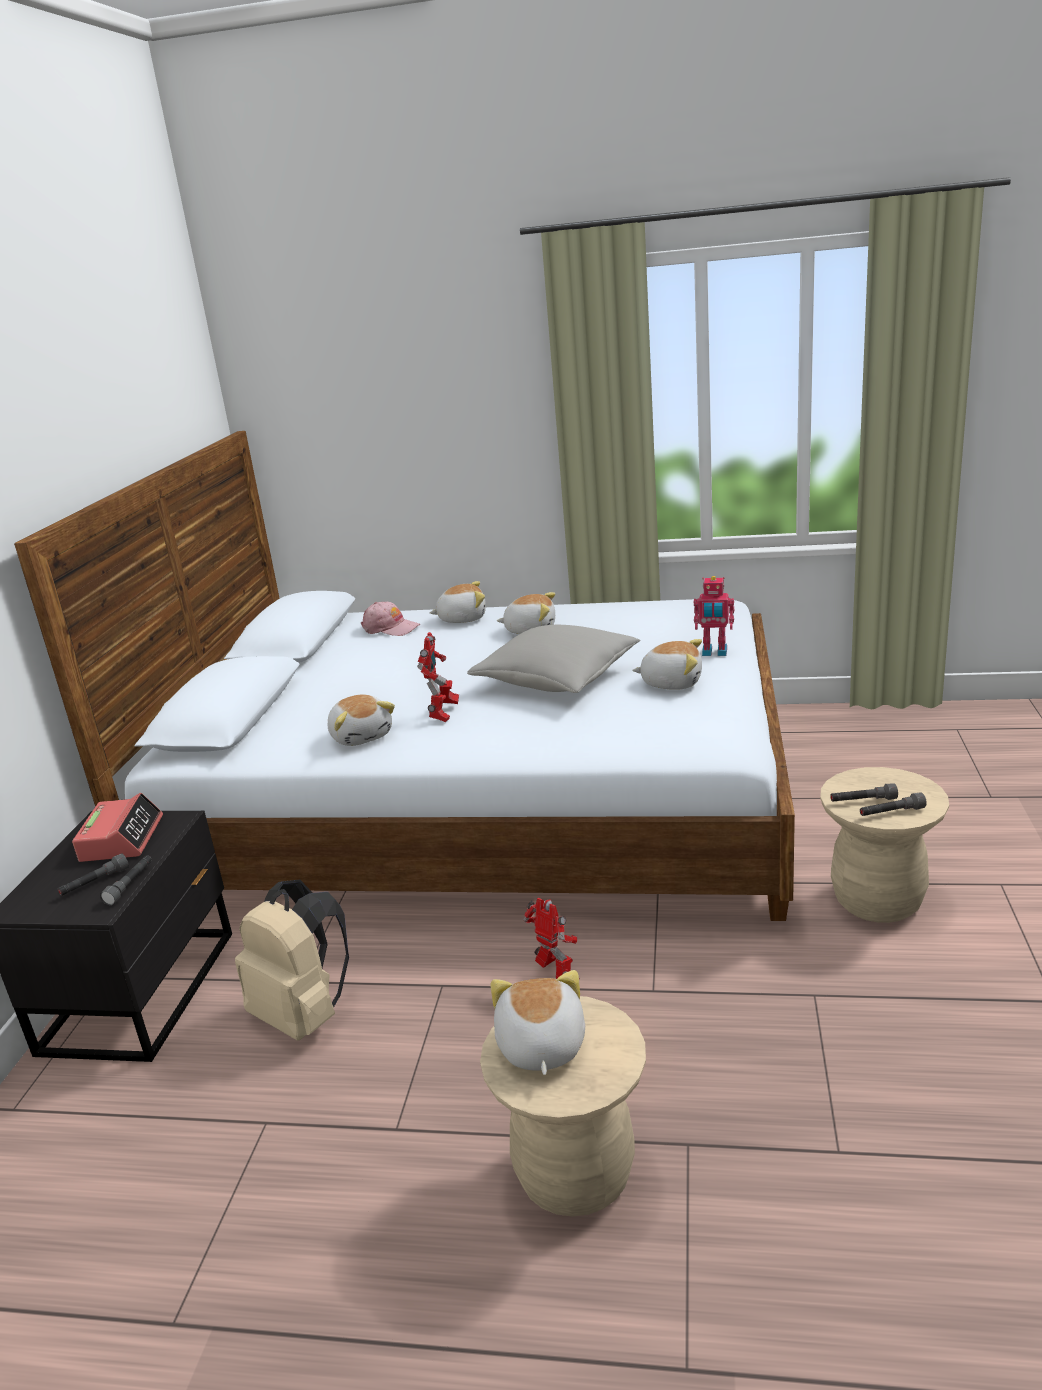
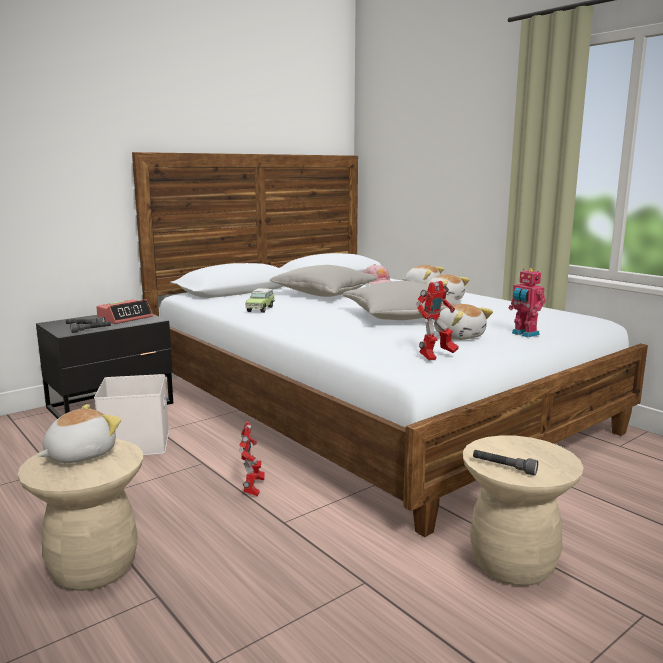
camera: 40 degrees right, 10 degrees down
beige backpack [235,880,349,1041] -> white storage box [94,374,169,455]
plush toy [328,694,395,746] -> toy car [245,288,275,313]
toy robot [417,632,459,722] -> toy robot moved to [416,281,459,360]
grey flashlight [830,783,898,802] -> none
none -> grey pillow [269,265,377,297]

